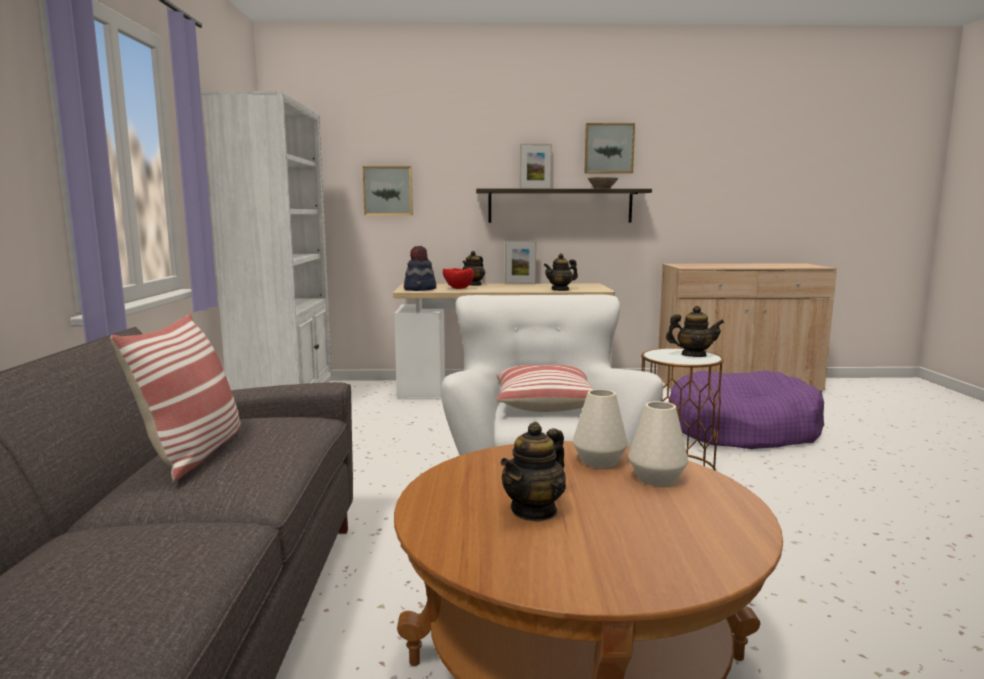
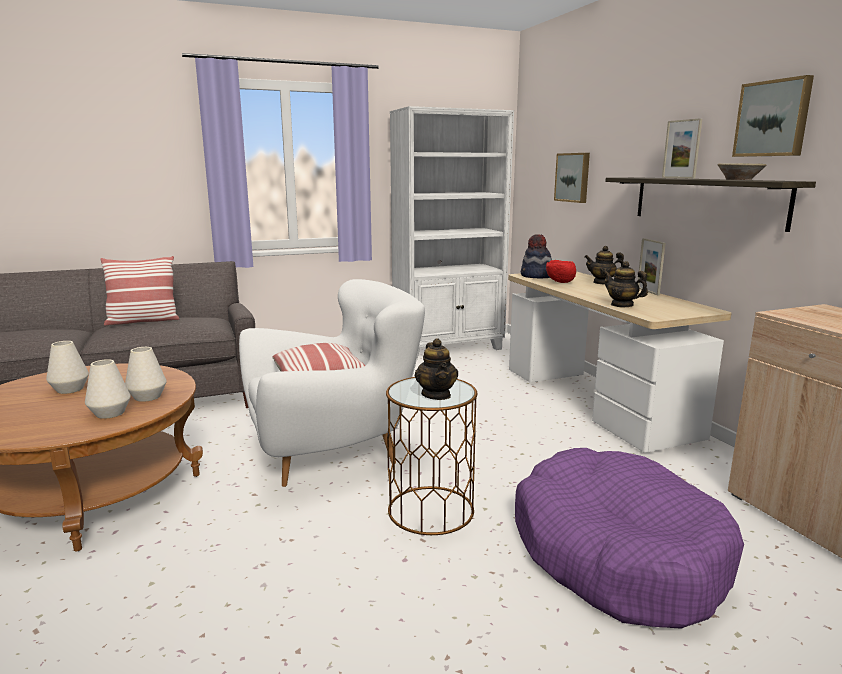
camera: 70 degrees right, 5 degrees up
teapot [501,422,566,522] -> white vase [46,341,89,394]

